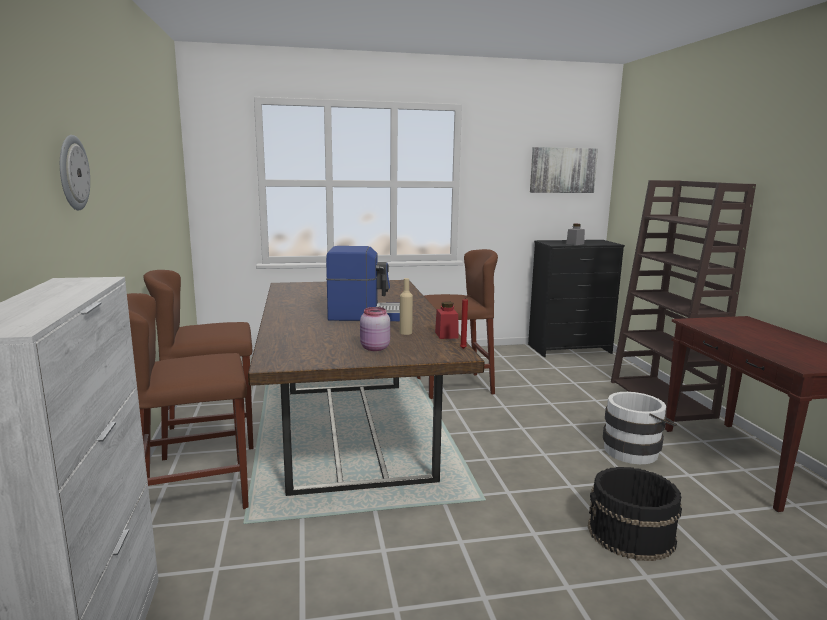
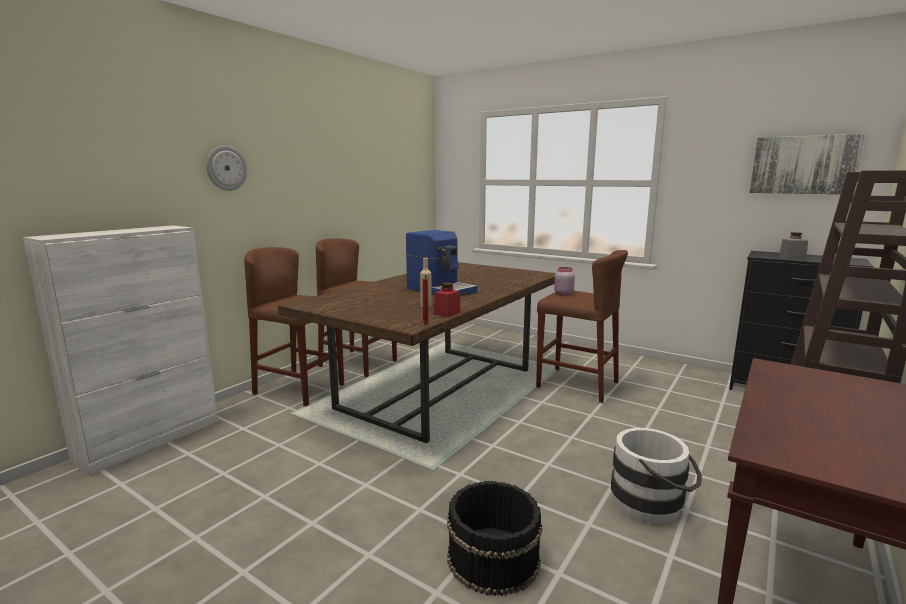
camera: 45 degrees right, 0 degrees up
pink jar [360,307,390,351] -> pink jar moved to [554,267,575,296]

